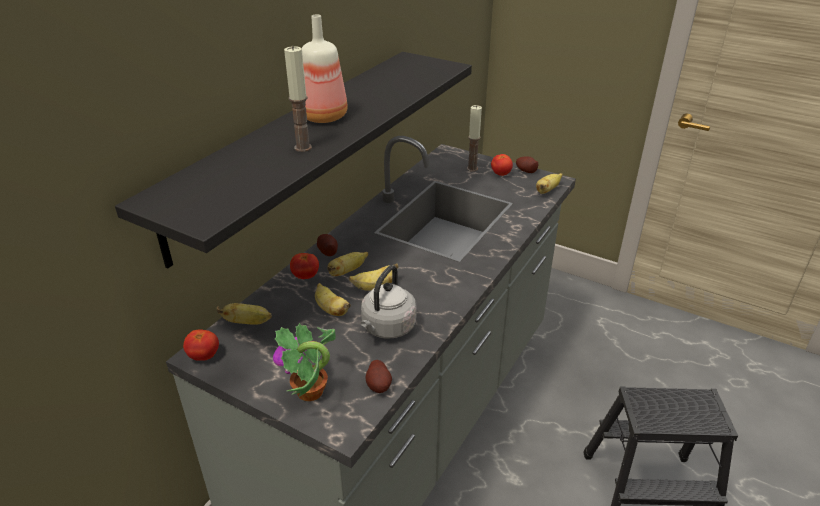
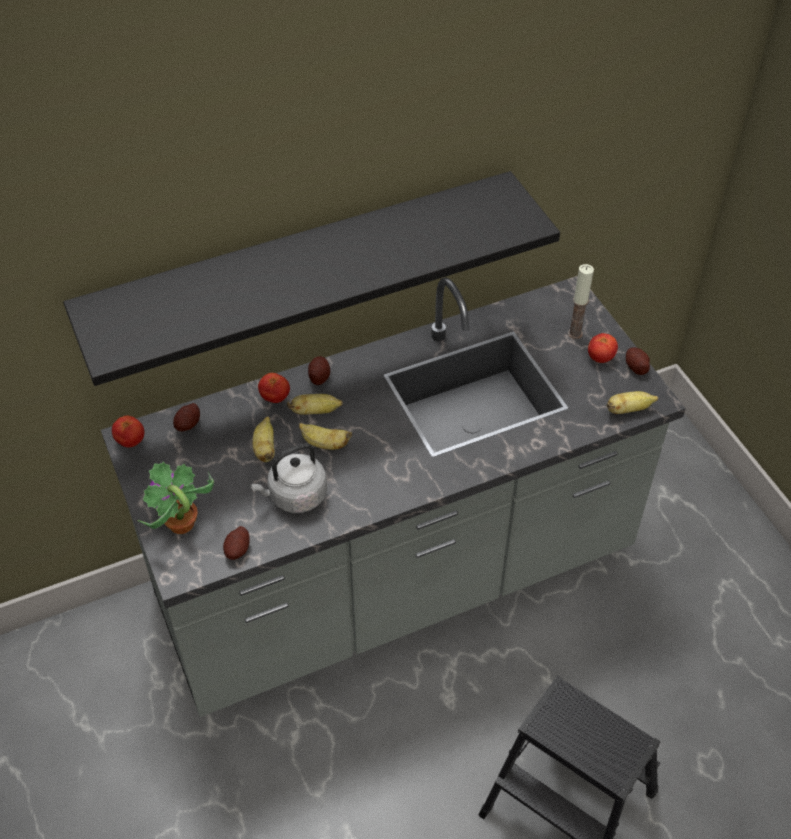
camera: 35 degrees right, 15 degrees up
banana [217,303,272,325] -> potato [173,403,200,431]
candle [284,45,312,152] -> none
bottle [302,14,348,123] -> none

